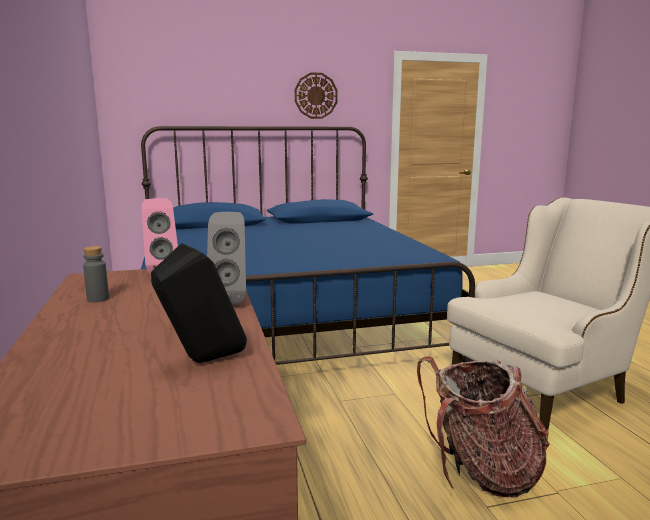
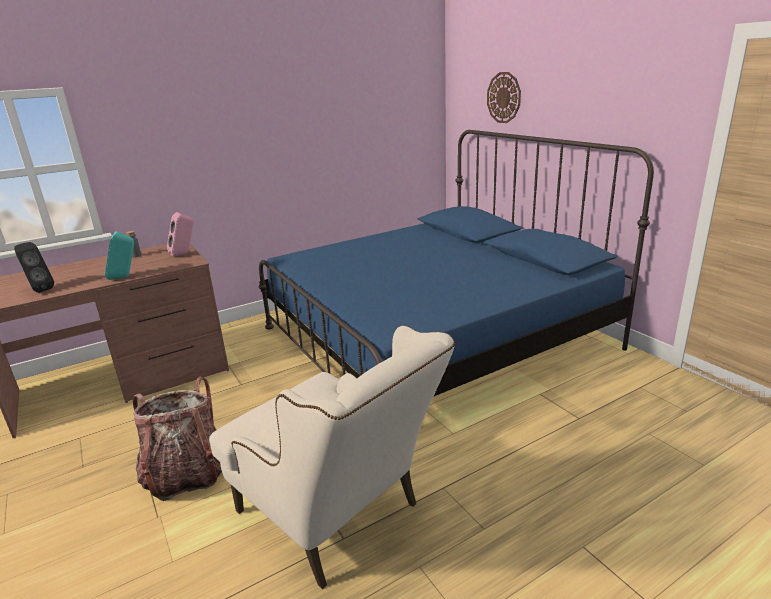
camera: 75 degrees right, 10 degrees up
grey speaker [207,212,246,304] -> turquoise speaker [105,231,134,280]
wall clock [295,72,338,119] -> wall clock moved to [487,72,521,123]

